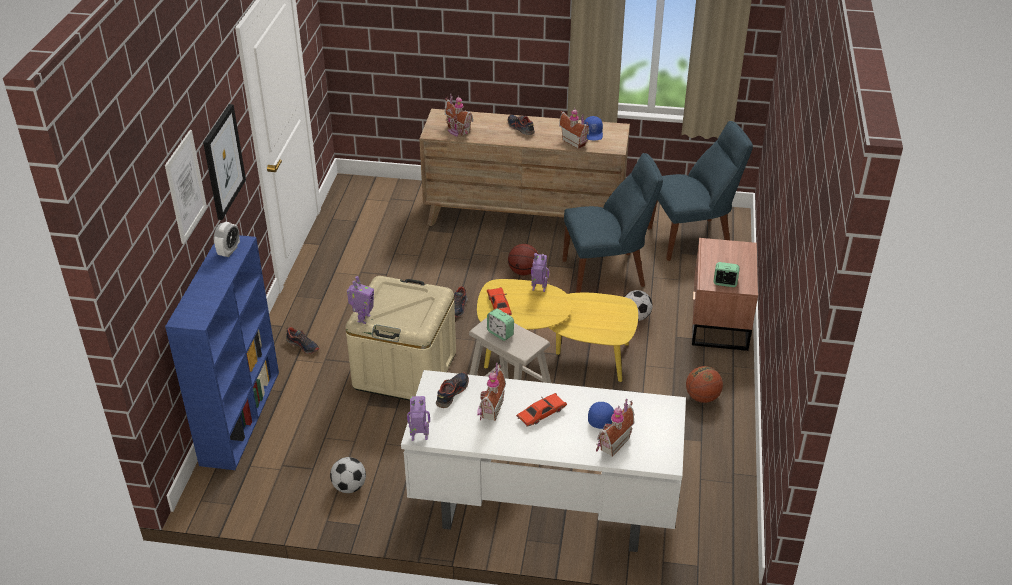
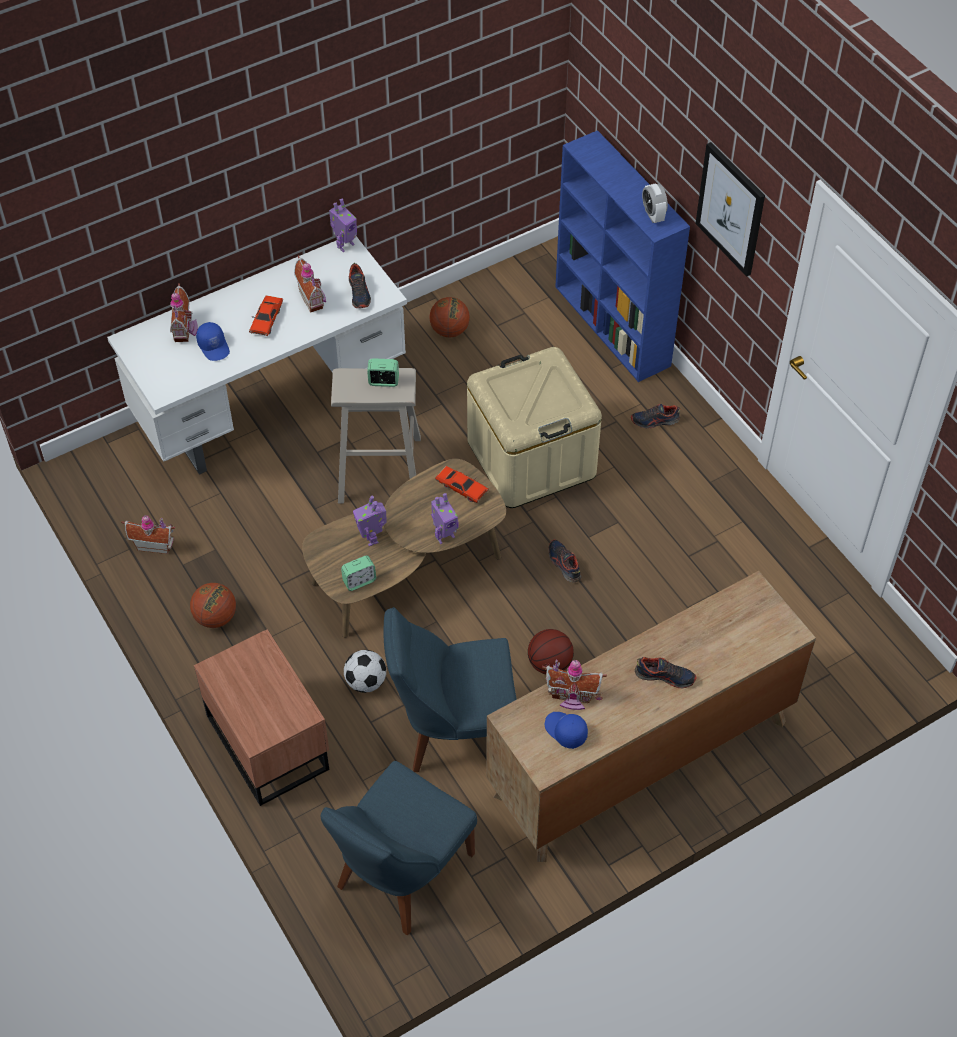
camera: 140 degrees right, 15 degrees up
picture [165,130,207,244] -> none
football [330,457,366,493] -> basketball [430,297,470,337]
toy robot [347,276,374,324] -> toy robot moved to [353,496,387,546]
toy house [445,93,473,137] -> toy house moved to [121,515,175,554]
yellow coffee table [477,279,638,382] -> brown coffee table [302,459,506,638]
blue chair [562,153,663,293] -> blue chair turned 45 degrees clockwise [384,607,517,772]
alarm clock [713,262,740,287] -> alarm clock moved to [341,556,376,591]

